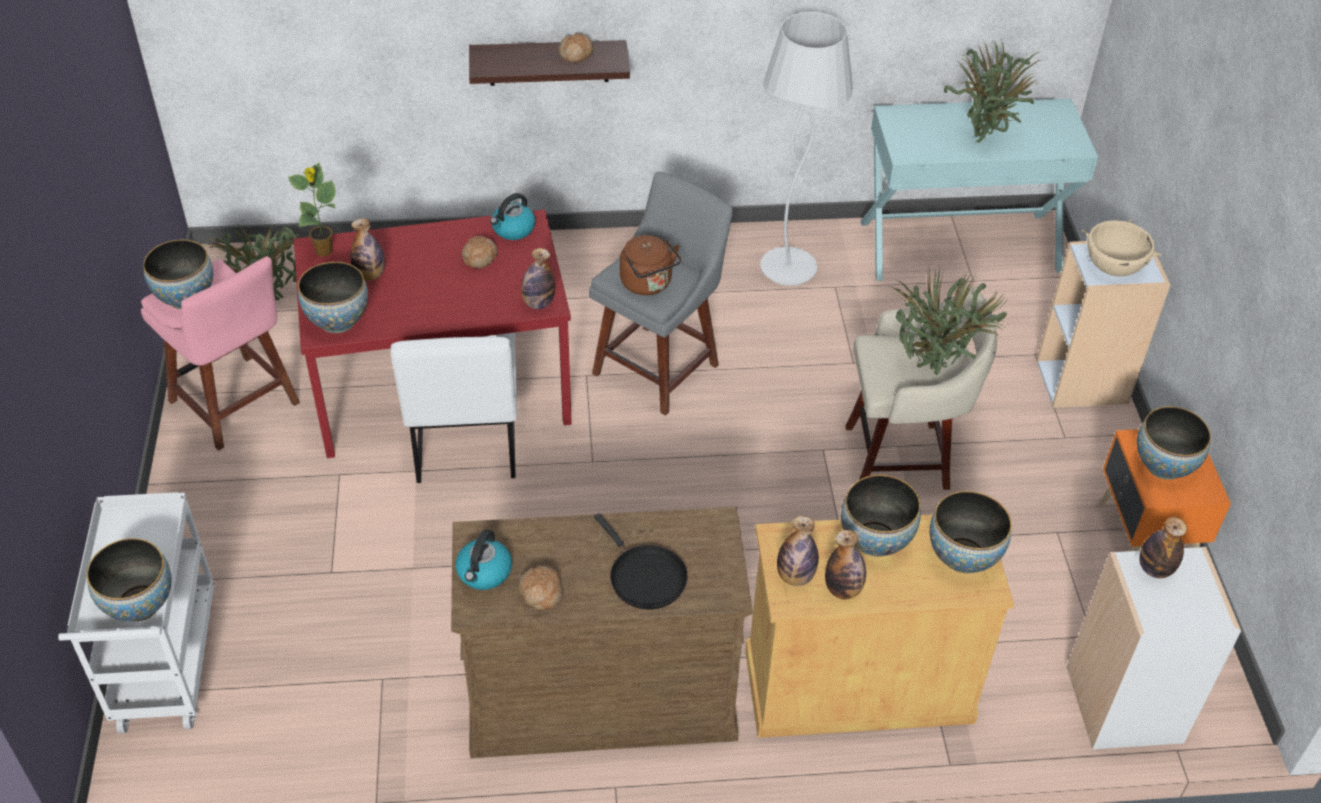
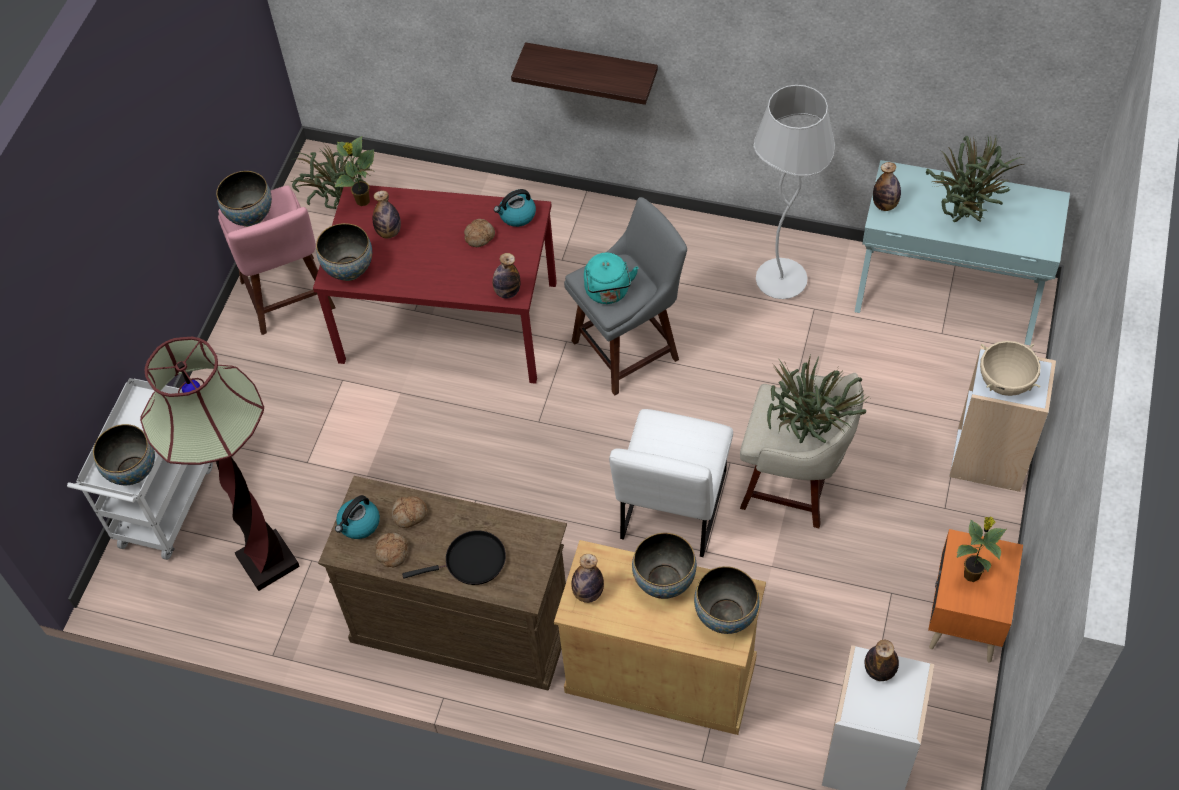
camera: 25 degrees right, 10 degrees up
white chair [391,332,517,483] -> white chair moved to [609,409,733,557]
bread [559,34,593,63] -> bread moved to [392,496,428,528]
black frying pan [594,513,688,609] -> black frying pan turned 90 degrees counterclockwise [402,530,506,585]
brown kettle [620,235,681,295] -> turquoise kettle [584,253,638,304]
bottle [825,530,866,599] -> bottle moved to [873,162,901,211]
bowl [1137,406,1211,480] -> potted plant [956,517,1007,582]
none -> floor lamp [140,337,300,591]

